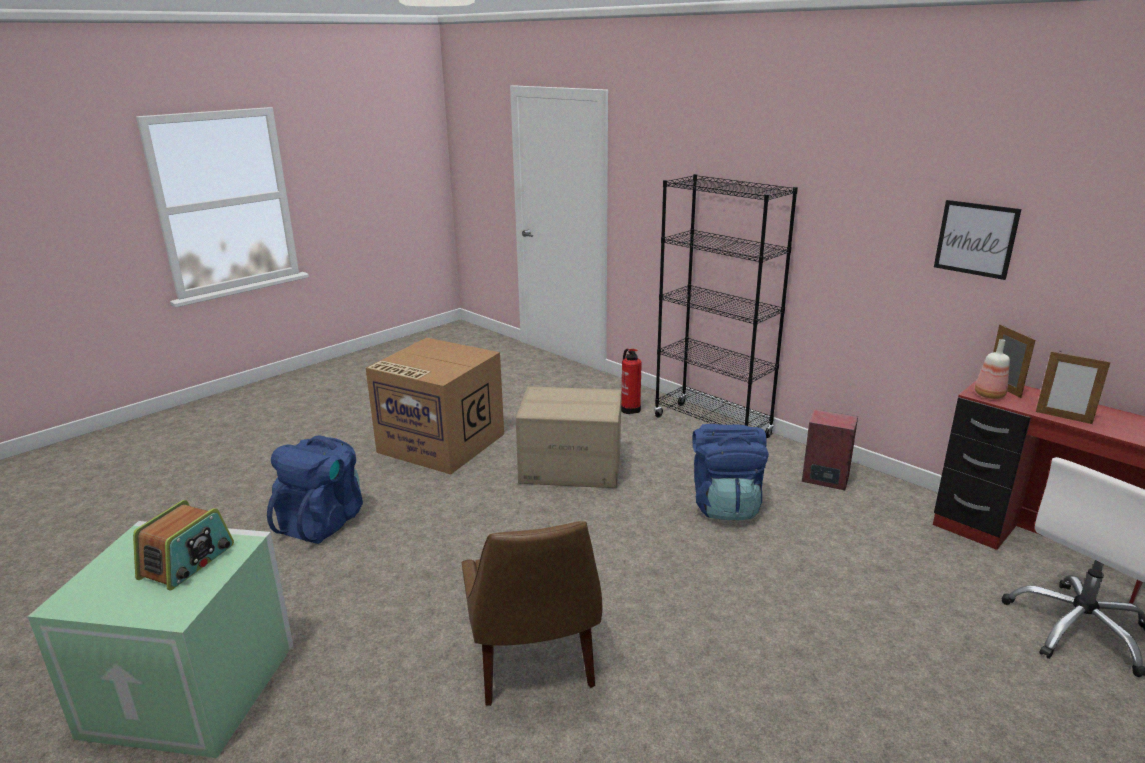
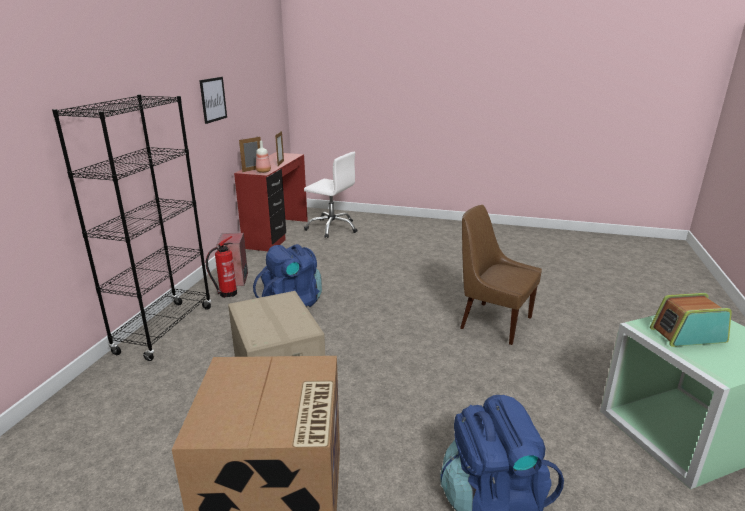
camera: 120 degrees left, 0 degrees up
brown chair [462,521,602,706] -> brown chair turned 105 degrees counterclockwise [460,205,542,345]
fire extinguisher [621,348,642,414] -> fire extinguisher moved to [206,236,237,298]

